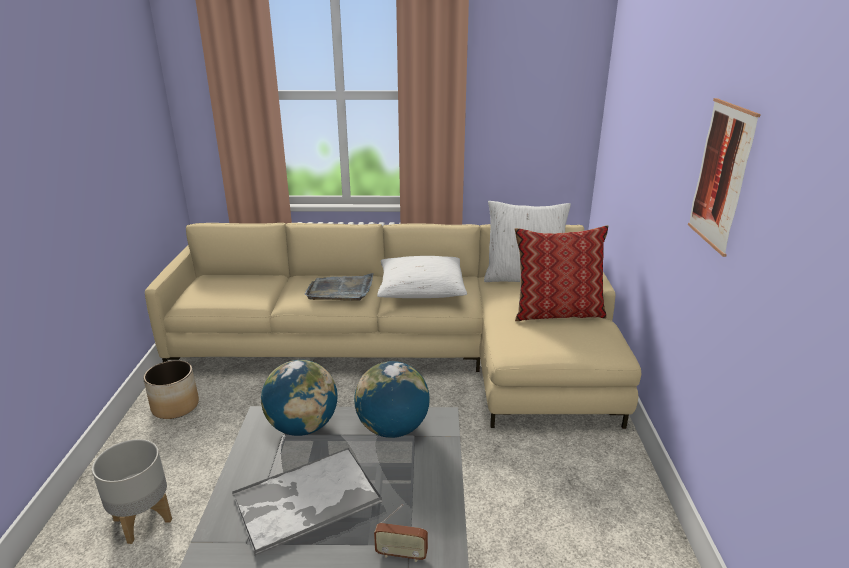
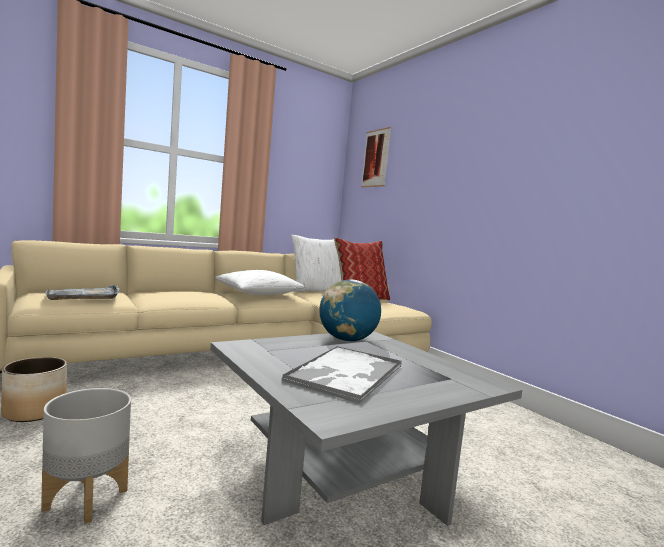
camera: 35 degrees left, 20 degrees down
globe [261,360,338,436] -> none
grey tray [304,273,374,301] -> grey tray moved to [45,285,120,300]
radio [374,504,428,562] -> none
picture [688,98,761,257] -> picture moved to [361,127,391,187]

